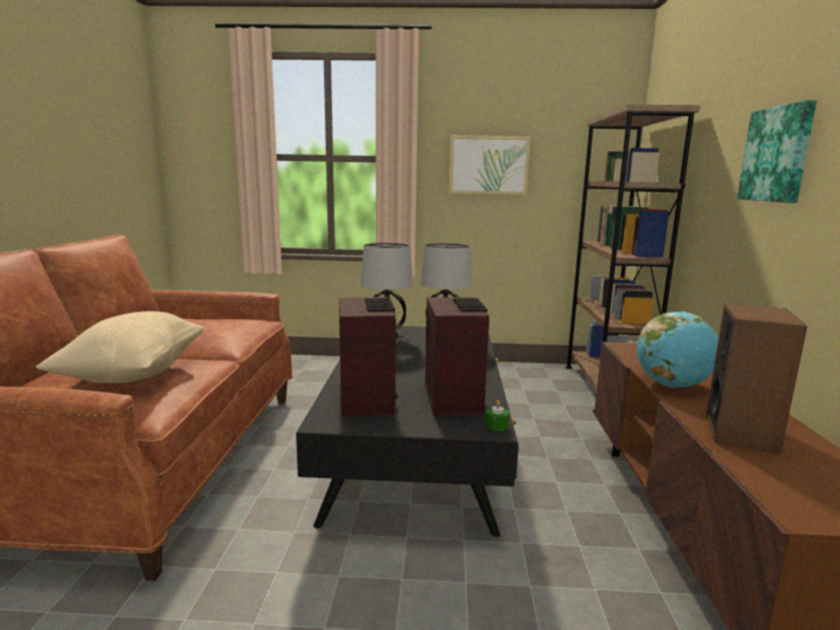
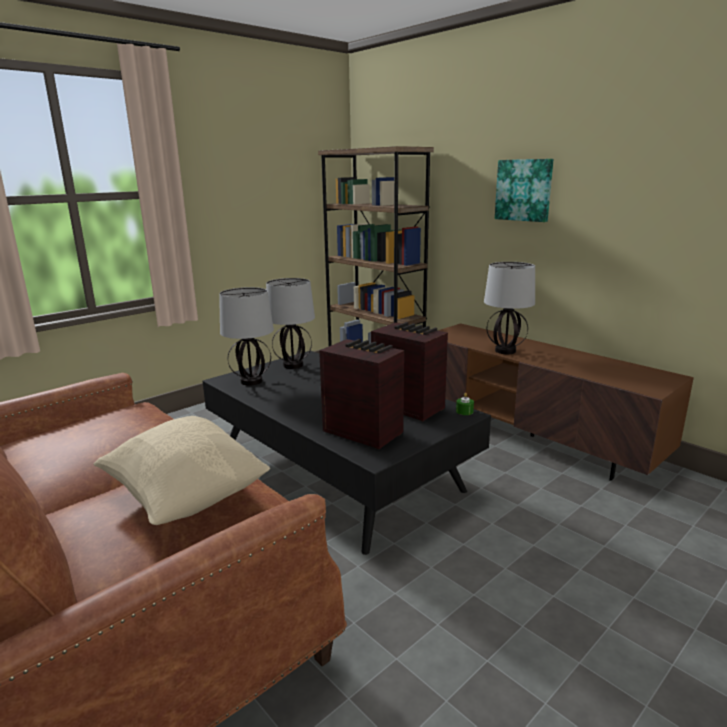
camera: 45 degrees left, 5 degrees up
picture [449,135,531,195] -> none
globe [637,312,718,388] -> table lamp [484,262,535,354]
speaker [706,303,807,454] -> none

